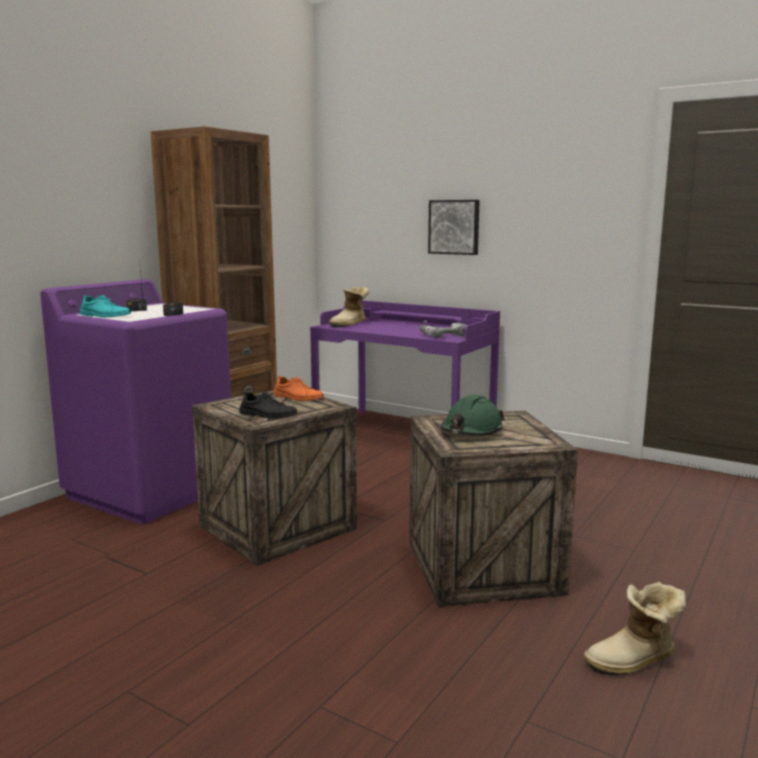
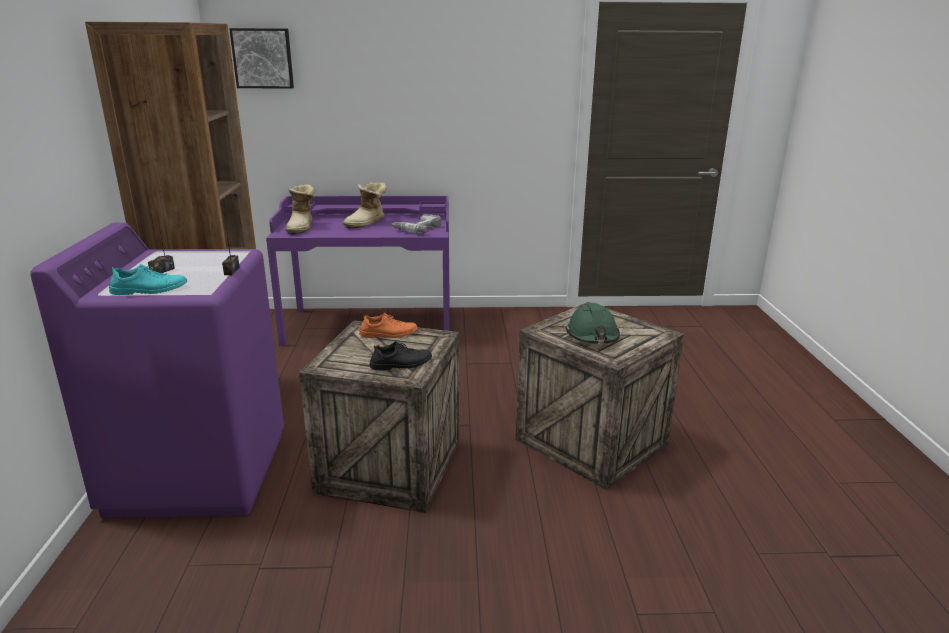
camera: 35 degrees left, 10 degrees up
picture [428,200,480,255] -> picture moved to [229,28,294,88]
boot [584,582,686,675] -> boot moved to [343,182,387,229]

